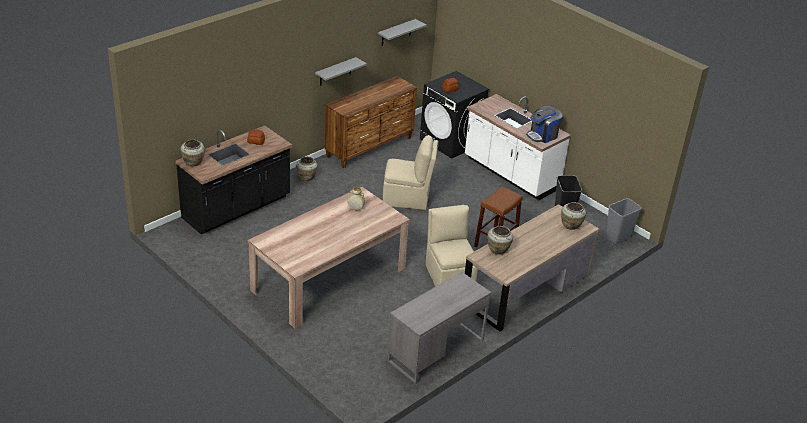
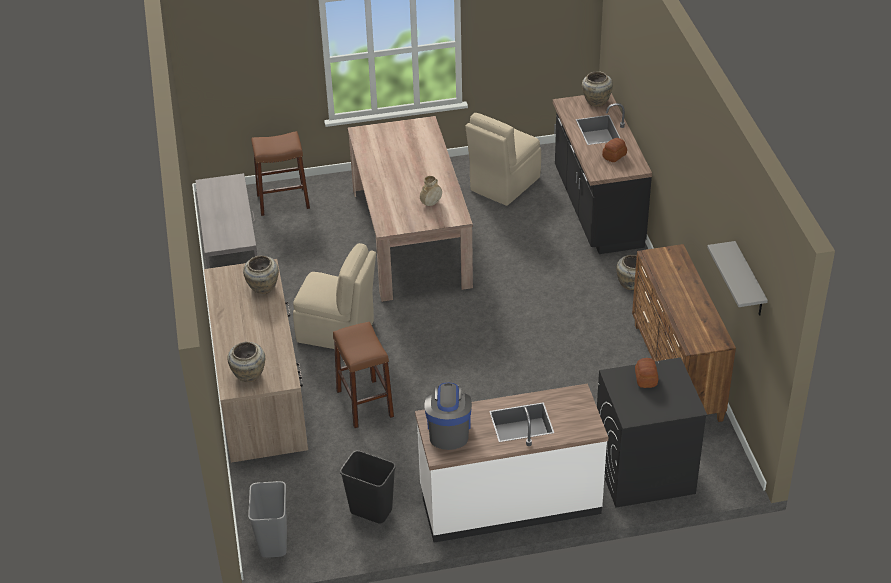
camera: 125 degrees right, 5 degrees up
grey shelf [315,57,367,86] -> none
beige chair [383,135,438,210] -> beige chair moved to [465,113,541,206]
none -> brown stool [251,131,310,216]

